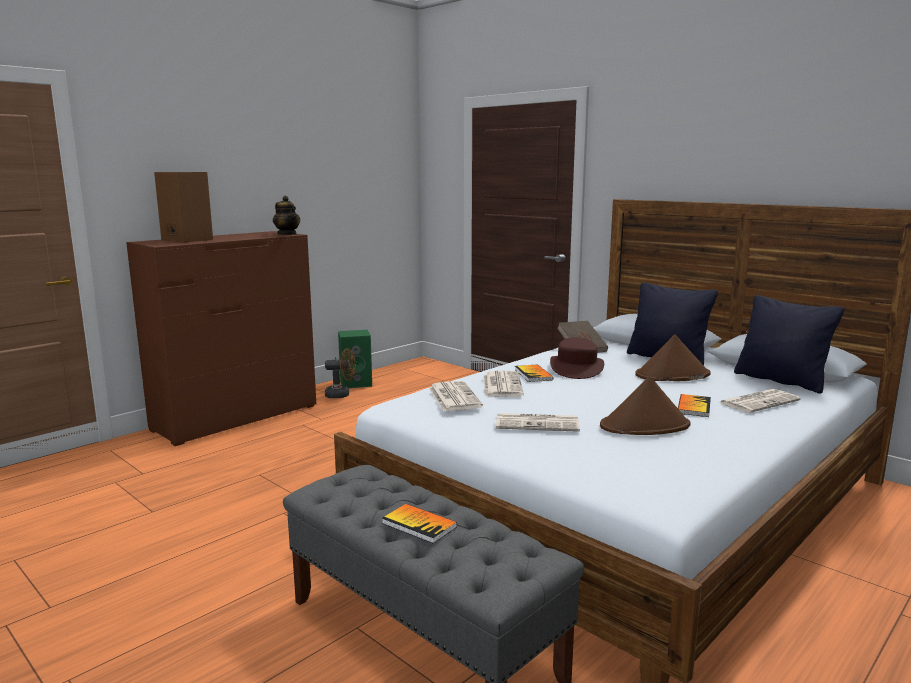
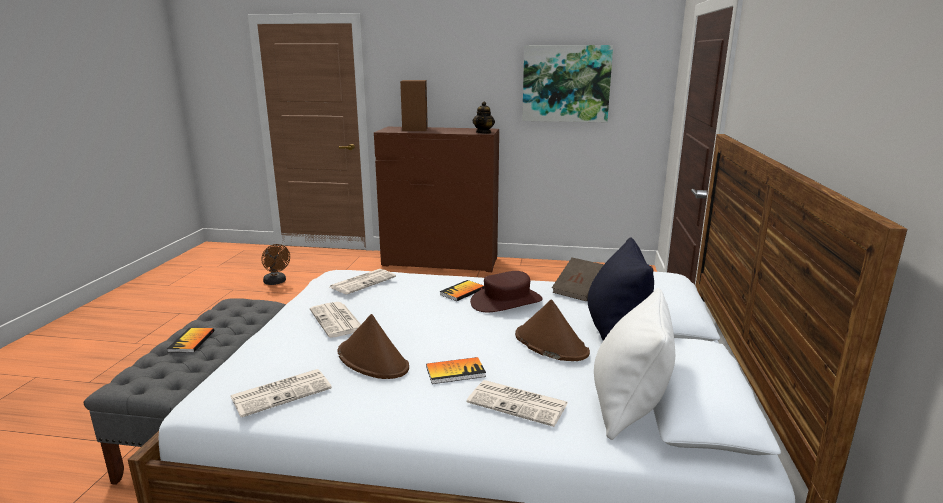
camera: 55 degrees right, 5 degrees up
brown fan [325,348,356,398] -> brown fan moved to [261,244,290,285]
green speaker [338,330,372,388] -> none
newspaper [483,371,524,397] -> newspaper moved to [230,369,332,417]
black pillow [734,295,844,394] -> white pillow [594,288,675,440]
none -> picture [522,45,613,122]

